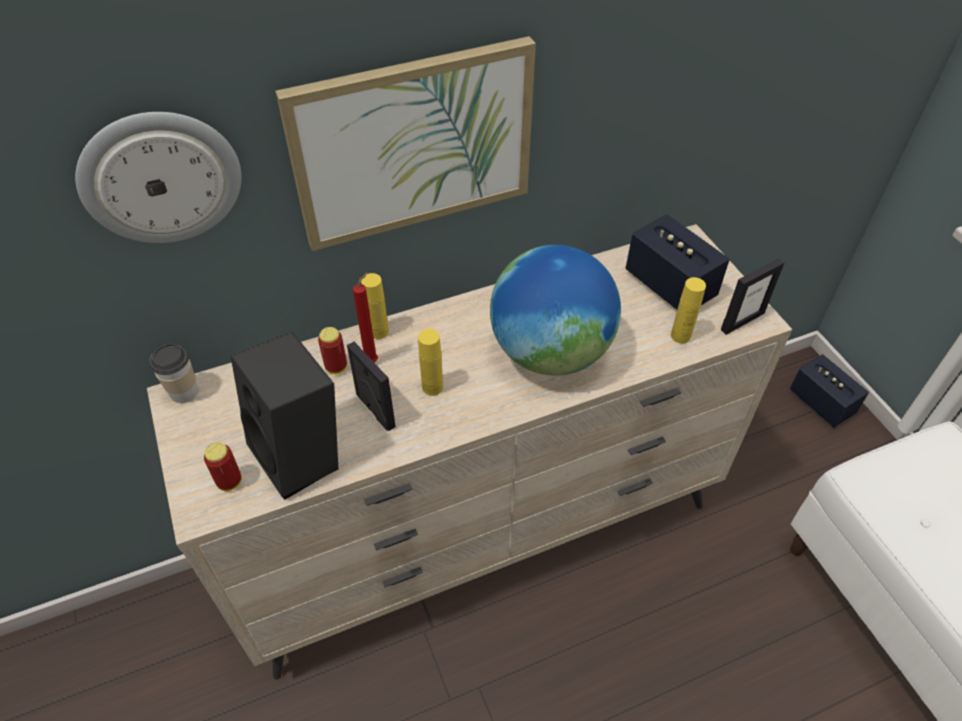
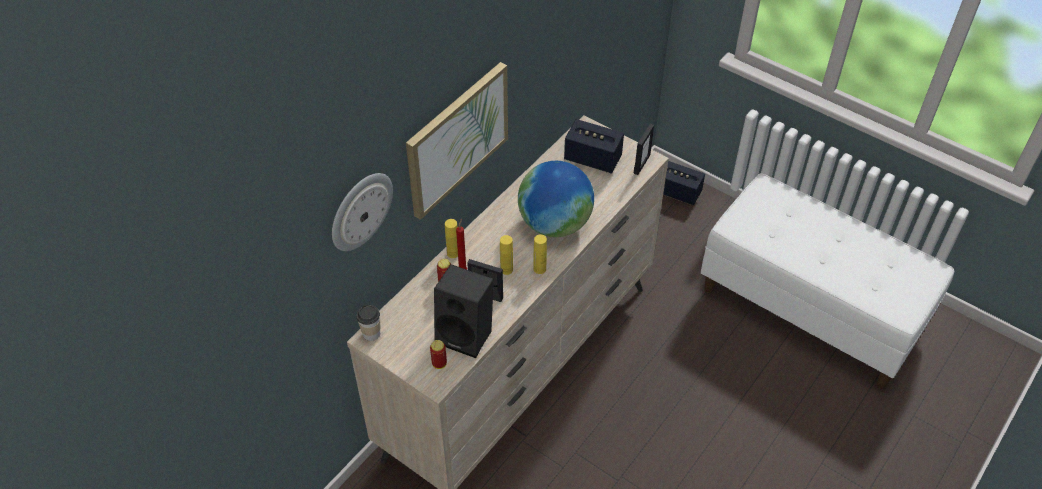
camera: 30 degrees left, 0 degrees up
yellow bottle [671,277,706,343] -> yellow bottle moved to [533,234,547,274]

